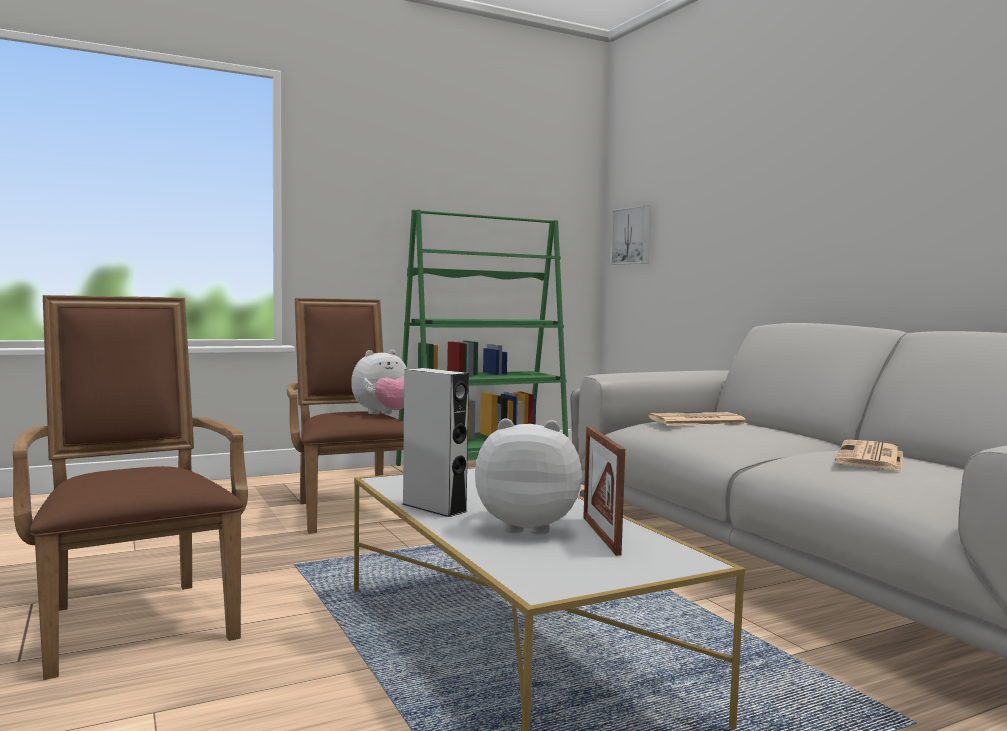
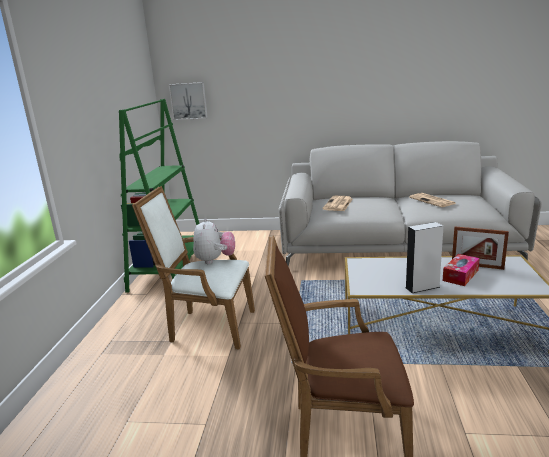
camera: 55 degrees left, 15 degrees up
brown armchair [287,298,404,534] -> white armchair [132,186,255,349]
plush toy [475,418,582,535] -> tissue box [443,254,480,286]

